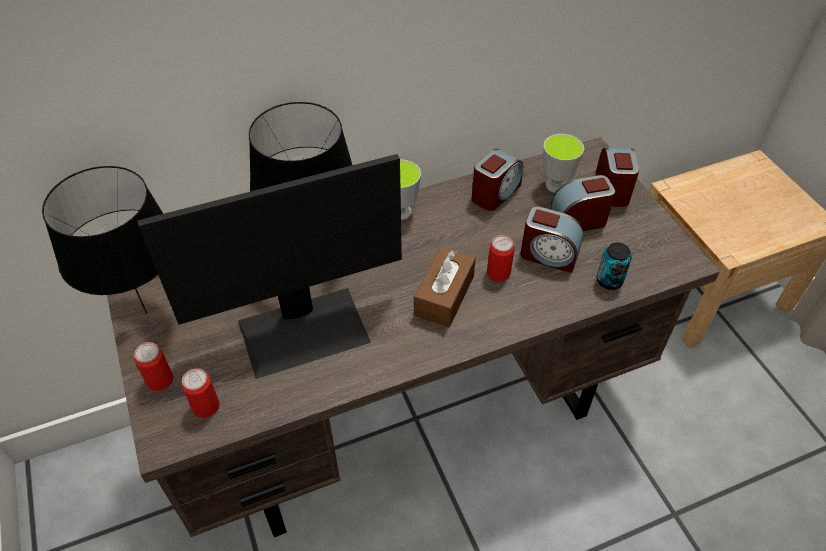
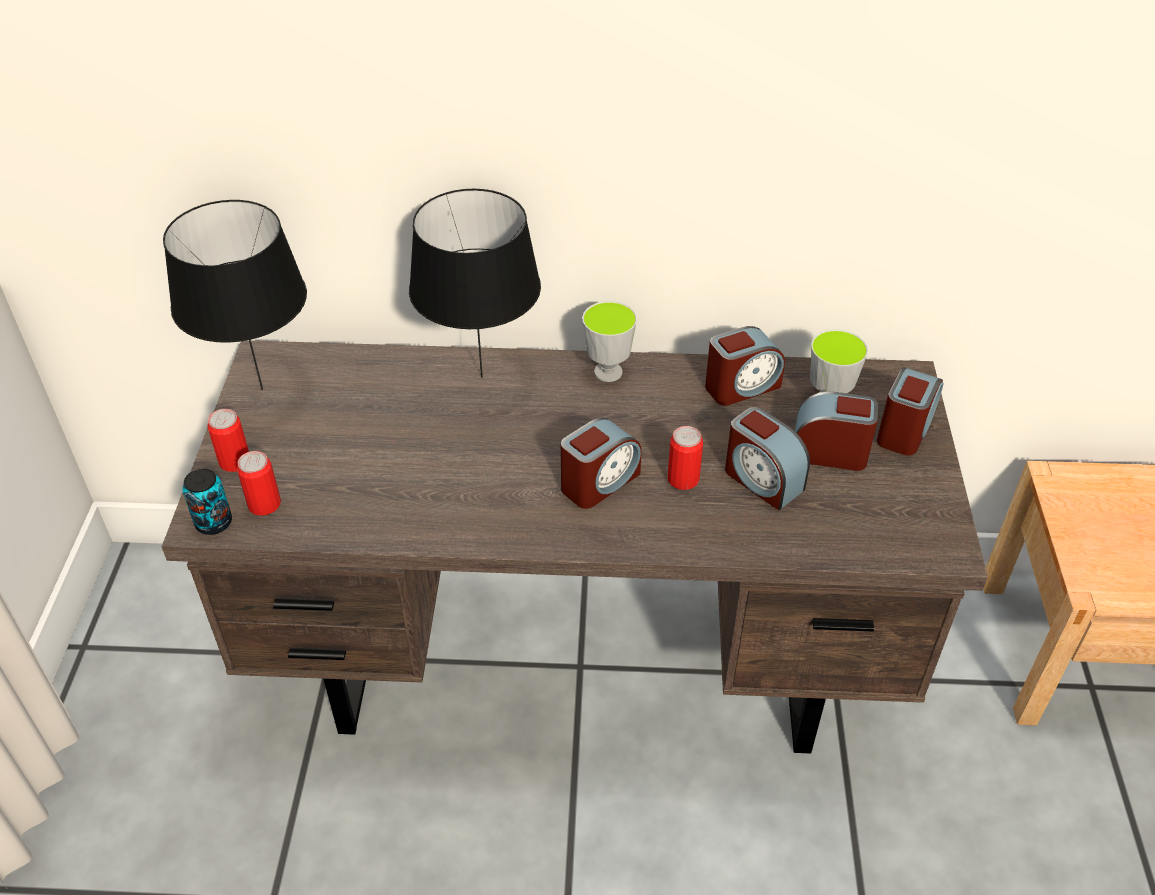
camera: 25 degrees right, 5 degrees down
monitor [137,154,402,379] -> none
brown tissue box [414,247,476,327] -> alarm clock [561,418,641,509]
can [597,243,632,290] -> can moved to [182,469,232,535]

